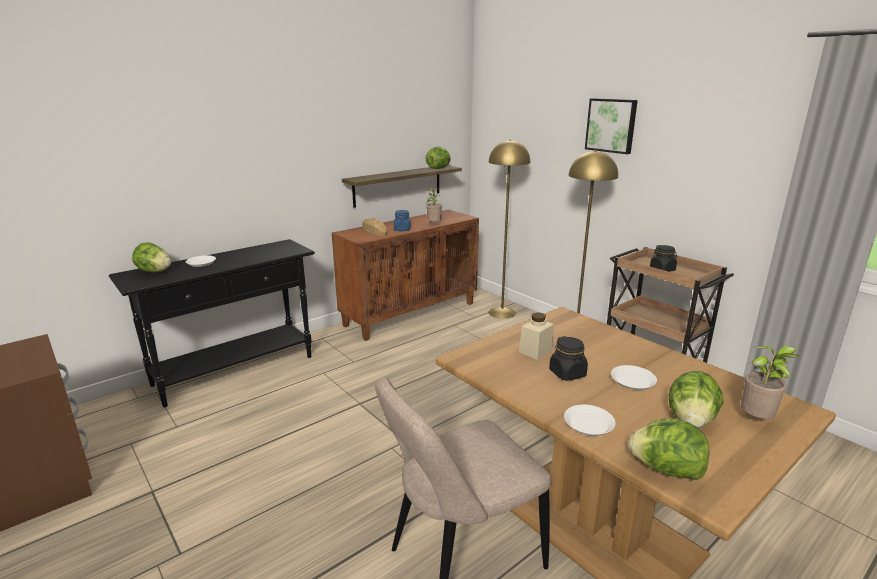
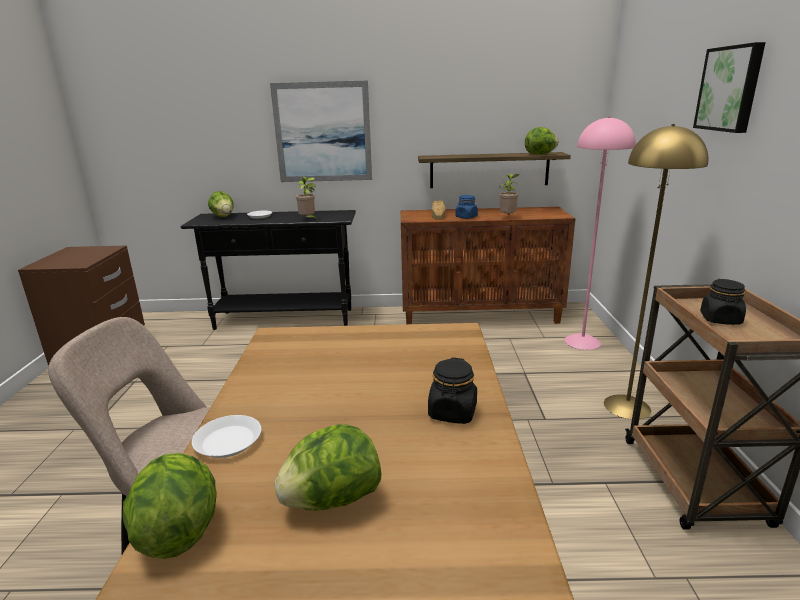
camera: 40 degrees right, 0 degrees up
yellow floor lamp [488,139,530,319] -> pink floor lamp [564,116,636,350]
beige jar [519,312,554,360] -> none
black jar [549,336,588,381] -> black jar moved to [428,357,477,424]
white plate [611,365,657,390] -> none
potted plant [741,346,799,419] -> potted plant moved to [296,177,318,221]
none -> picture [270,80,372,182]

